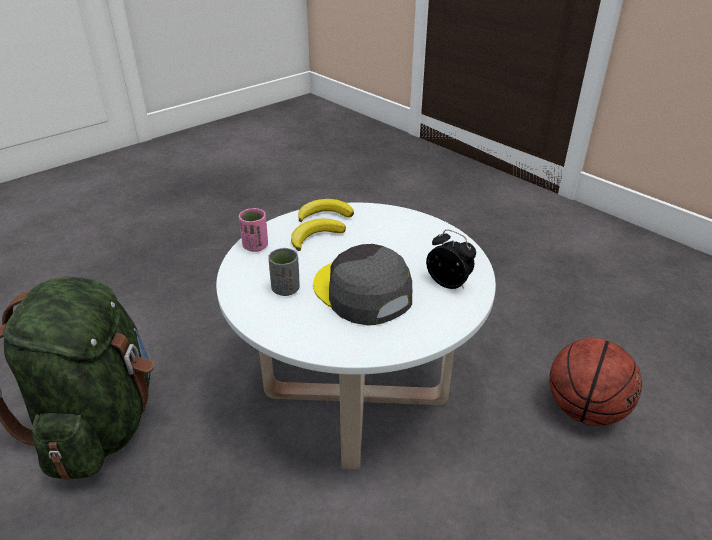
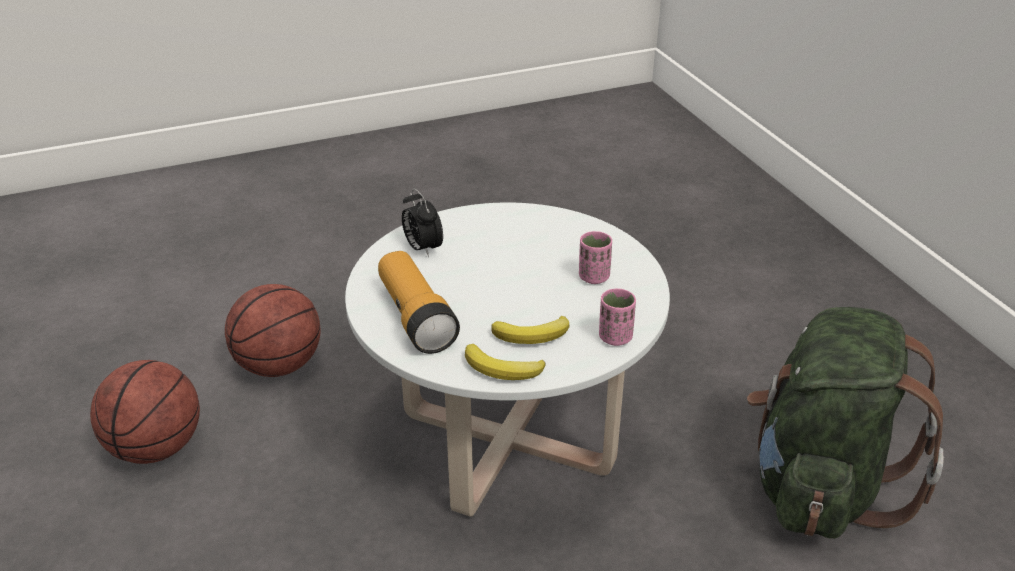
camera: 160 degrees left, 0 degrees up
grey cup [268,248,300,296] -> pink cup [579,231,612,284]
grey cap [313,244,412,326] -> none
none -> basketball [90,360,200,464]
none -> flashlight [378,251,460,354]

